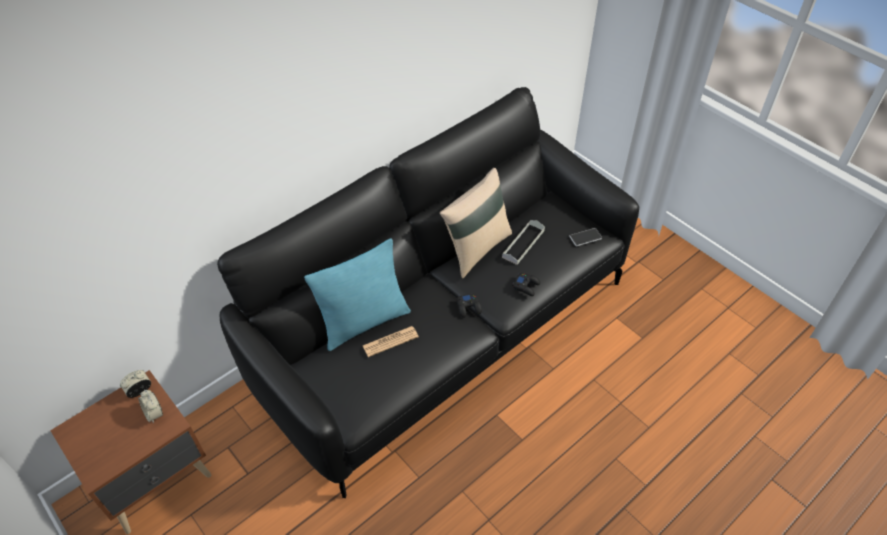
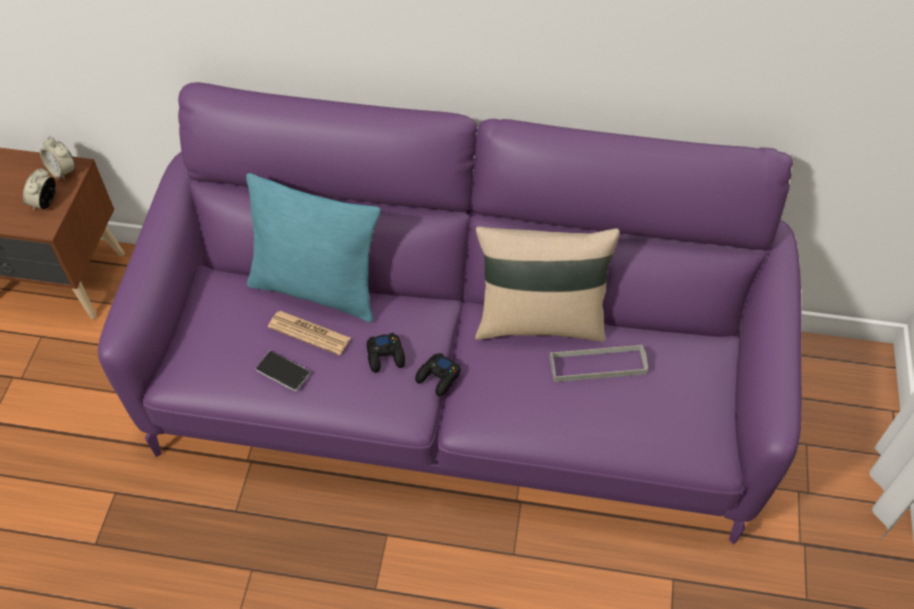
camera: 50 degrees right, 5 degrees up
alarm clock [120,370,151,398] -> alarm clock turned 150 degrees counterclockwise [40,136,75,180]
black sofa [217,87,639,498] -> purple sofa [98,82,802,544]
black game controller [512,273,540,296] -> black game controller moved to [367,333,405,373]
phone [569,228,602,246] -> phone moved to [255,351,310,391]

